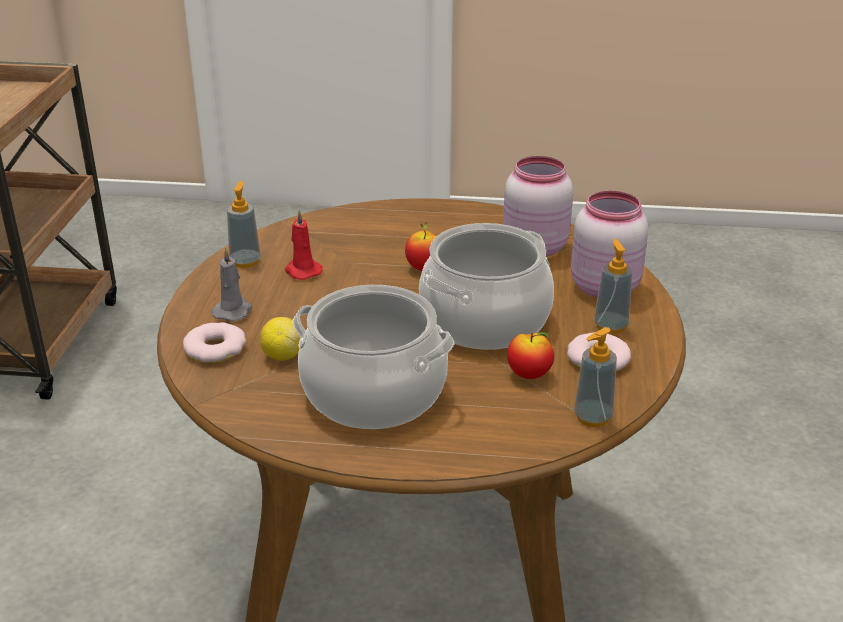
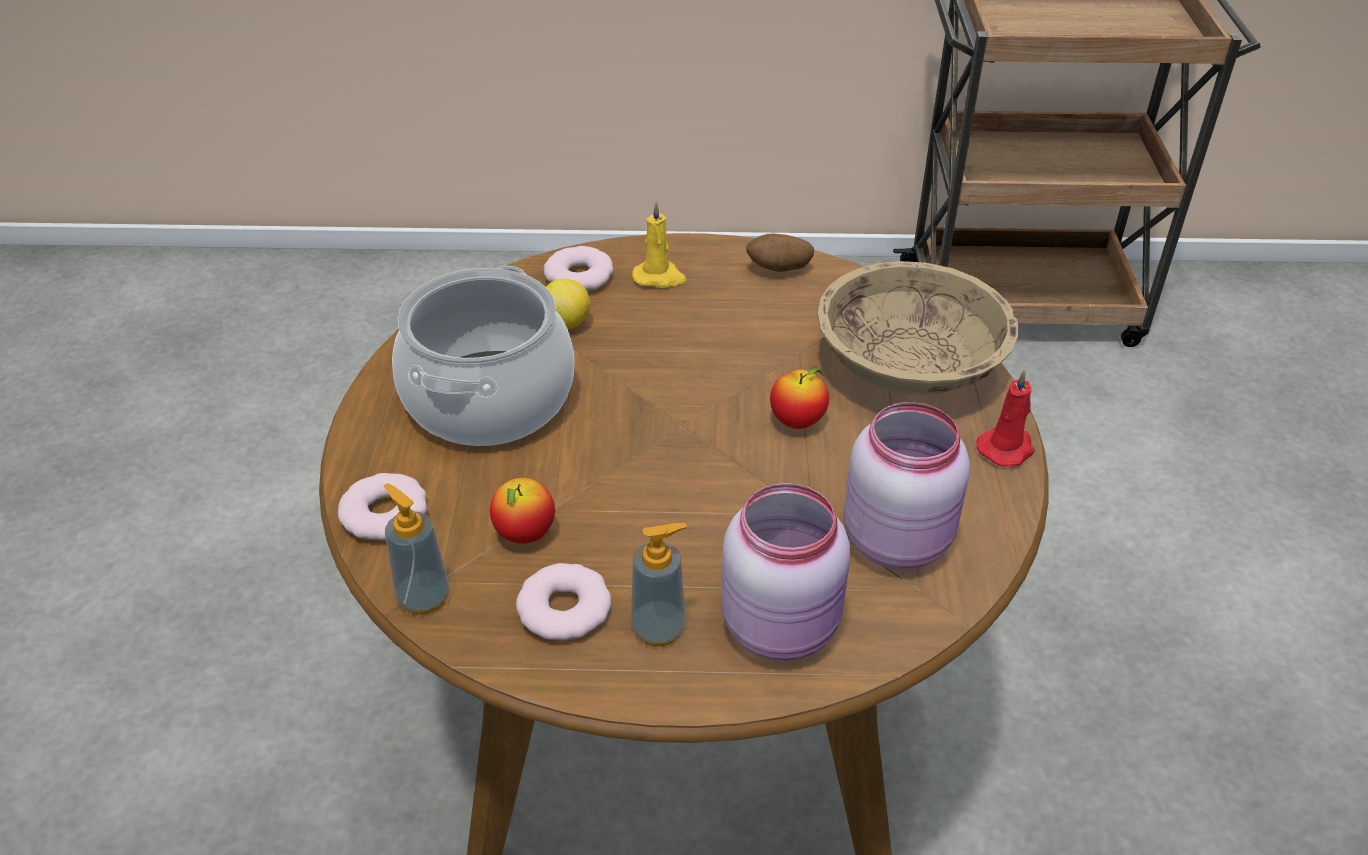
camera: 85 degrees right, 10 degrees up
grey candle [212,248,252,322] -> yellow candle [632,201,686,288]
soap dispenser [227,181,261,268] -> potato [746,234,814,272]
red candle [285,210,323,280] -> red candle moved to [976,369,1035,467]
cooking pot [419,223,554,350] -> none
none -> donut [338,473,427,540]
none -> beige bowl [817,261,1018,396]

